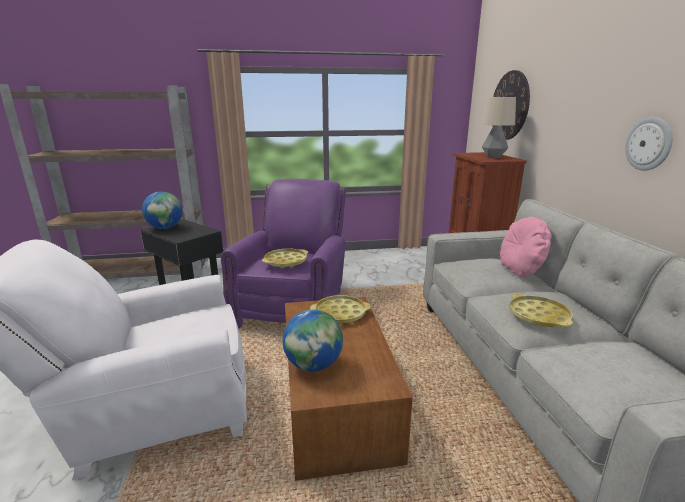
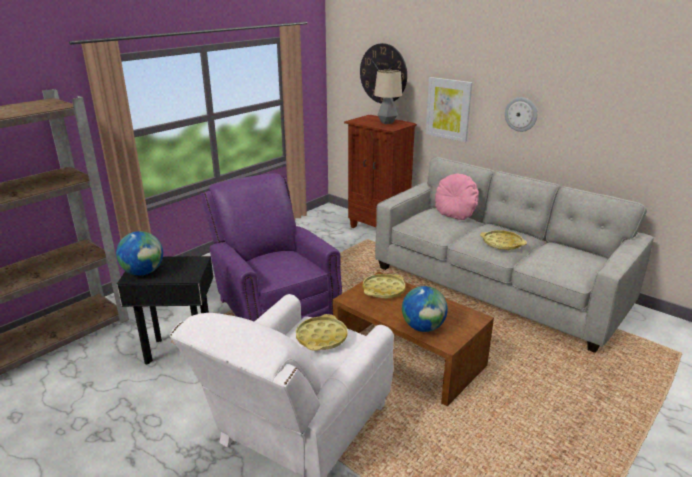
camera: 40 degrees left, 5 degrees up
yellow tray [262,248,308,268] -> yellow tray moved to [296,314,348,351]
none -> picture [425,77,472,142]

